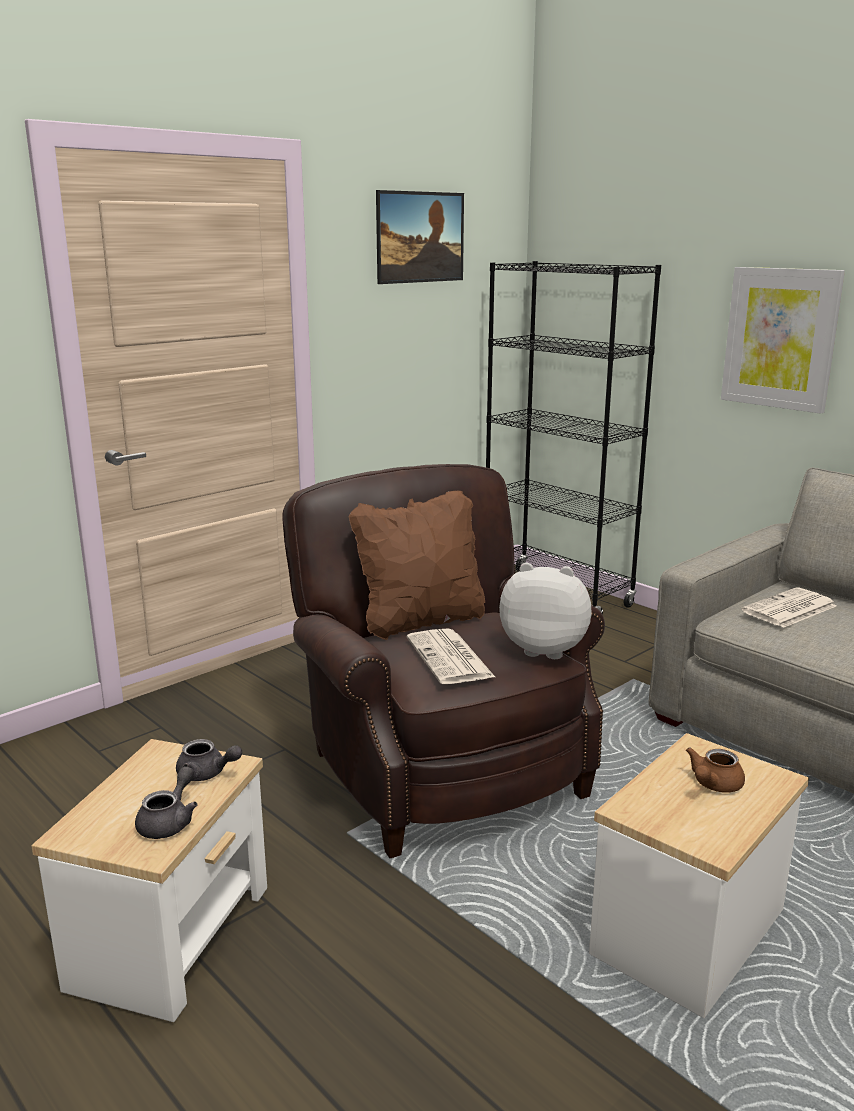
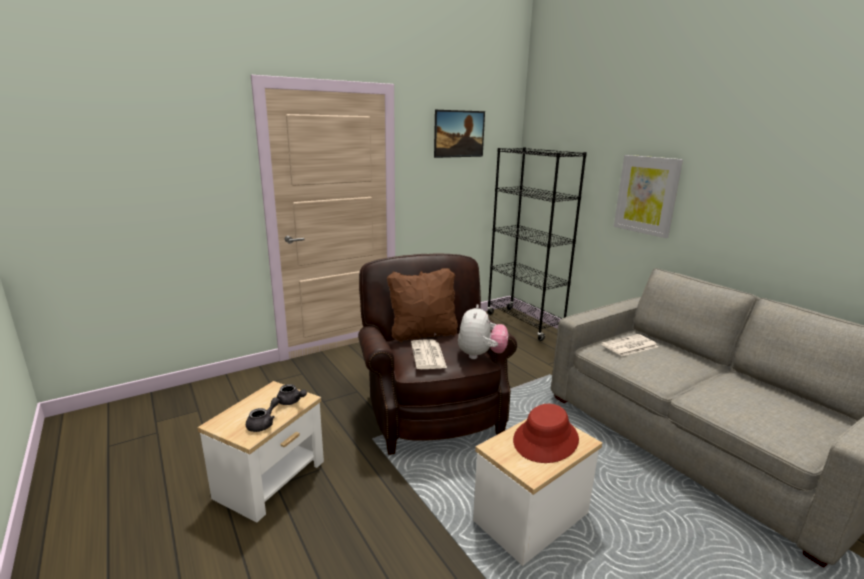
camera: 10 degrees right, 0 degrees up
plush toy [499,563,592,659] -> plush toy turned 75 degrees clockwise [458,304,508,359]
brown teapot [686,747,745,793] -> red hat [513,404,579,463]

